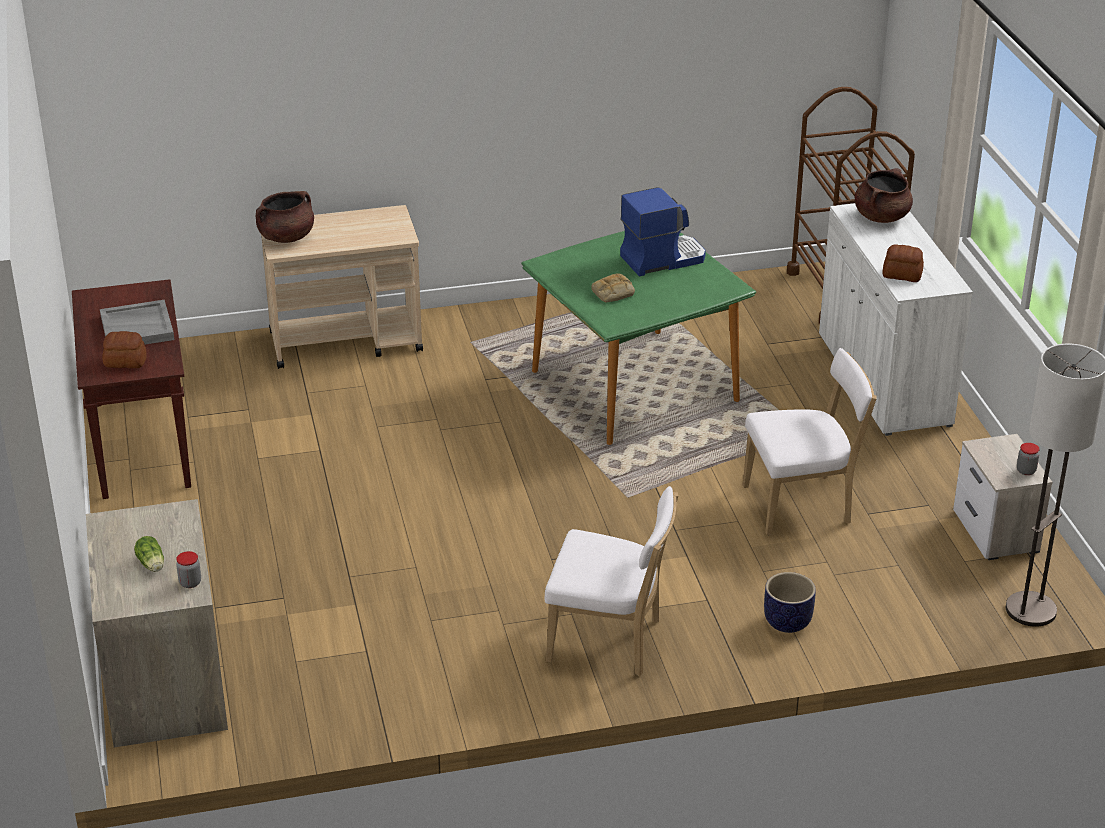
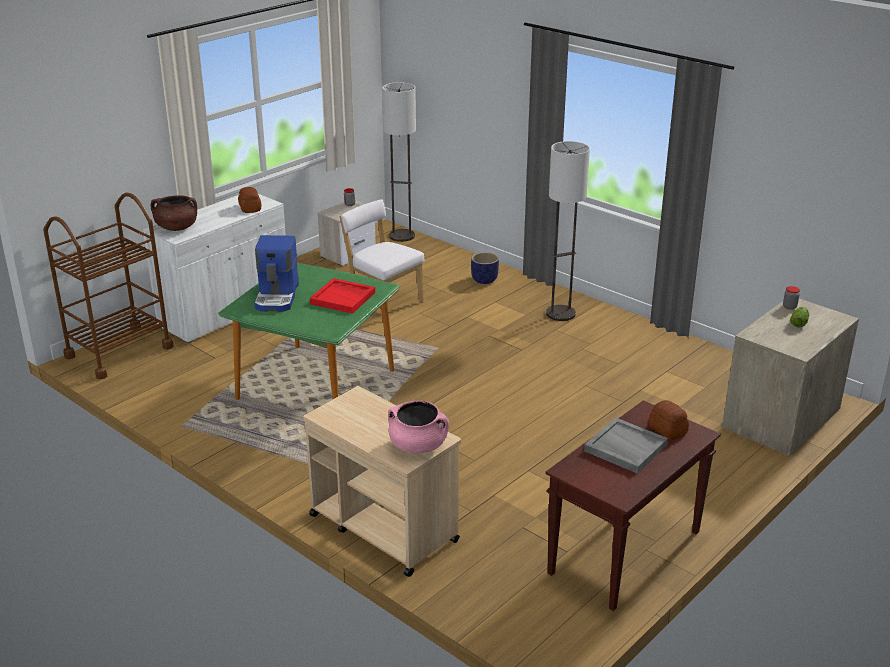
camera: 125 degrees left, 5 degrees down
brown cooking pot [256,191,314,243] -> pink cooking pot [388,400,449,454]
white chair [545,486,678,676] -> floor lamp [546,141,590,321]
bread [591,273,635,303] -> red tray [310,278,375,314]
coffee machine [620,187,706,277] -> coffee machine turned 120 degrees counterclockwise [254,235,299,312]

